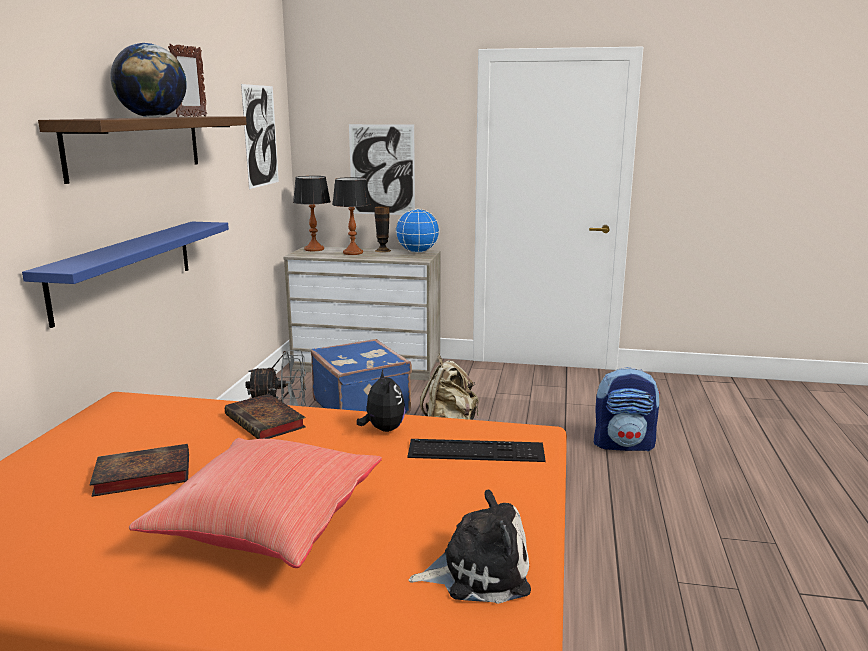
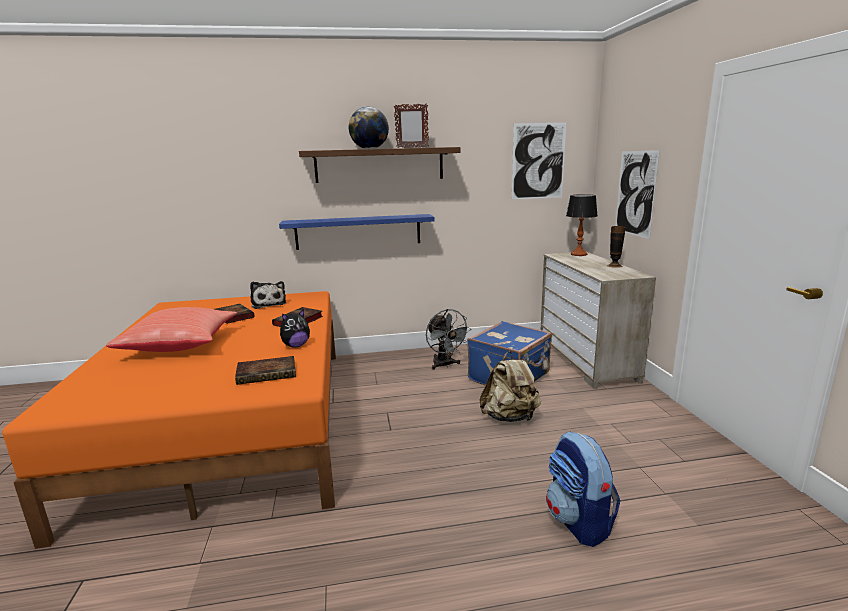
camera: 70 degrees right, 0 degrees up
table lamp [332,177,370,255] -> none
globe [396,209,440,253] -> none
keyboard [407,439,546,462] -> book [235,356,296,385]
plush toy [408,490,531,604] -> plush toy moved to [250,281,286,309]

